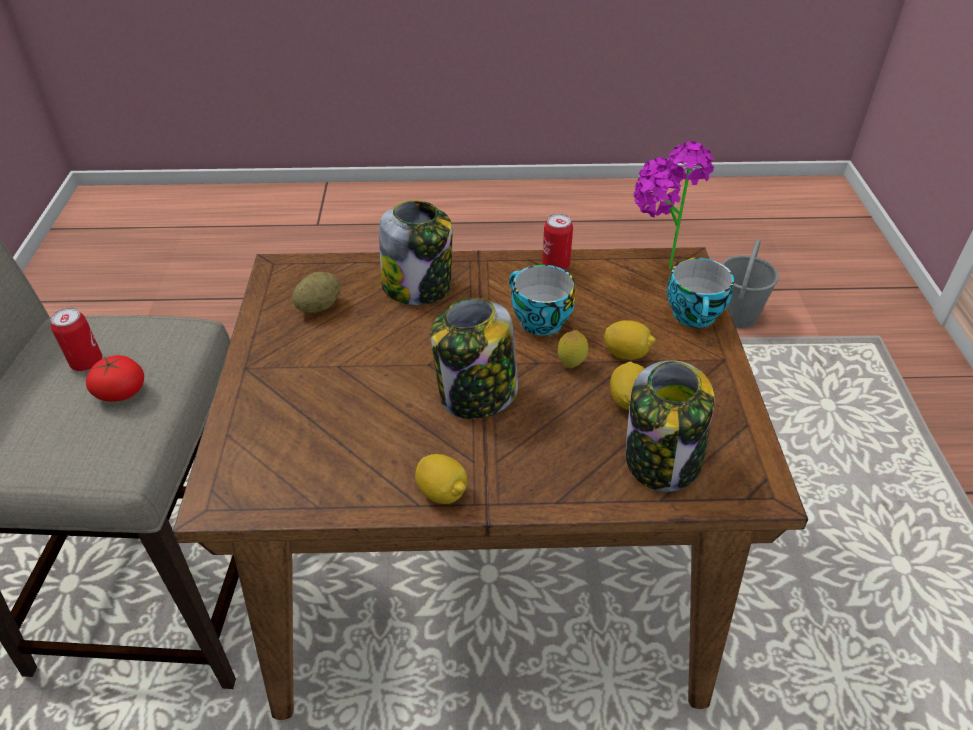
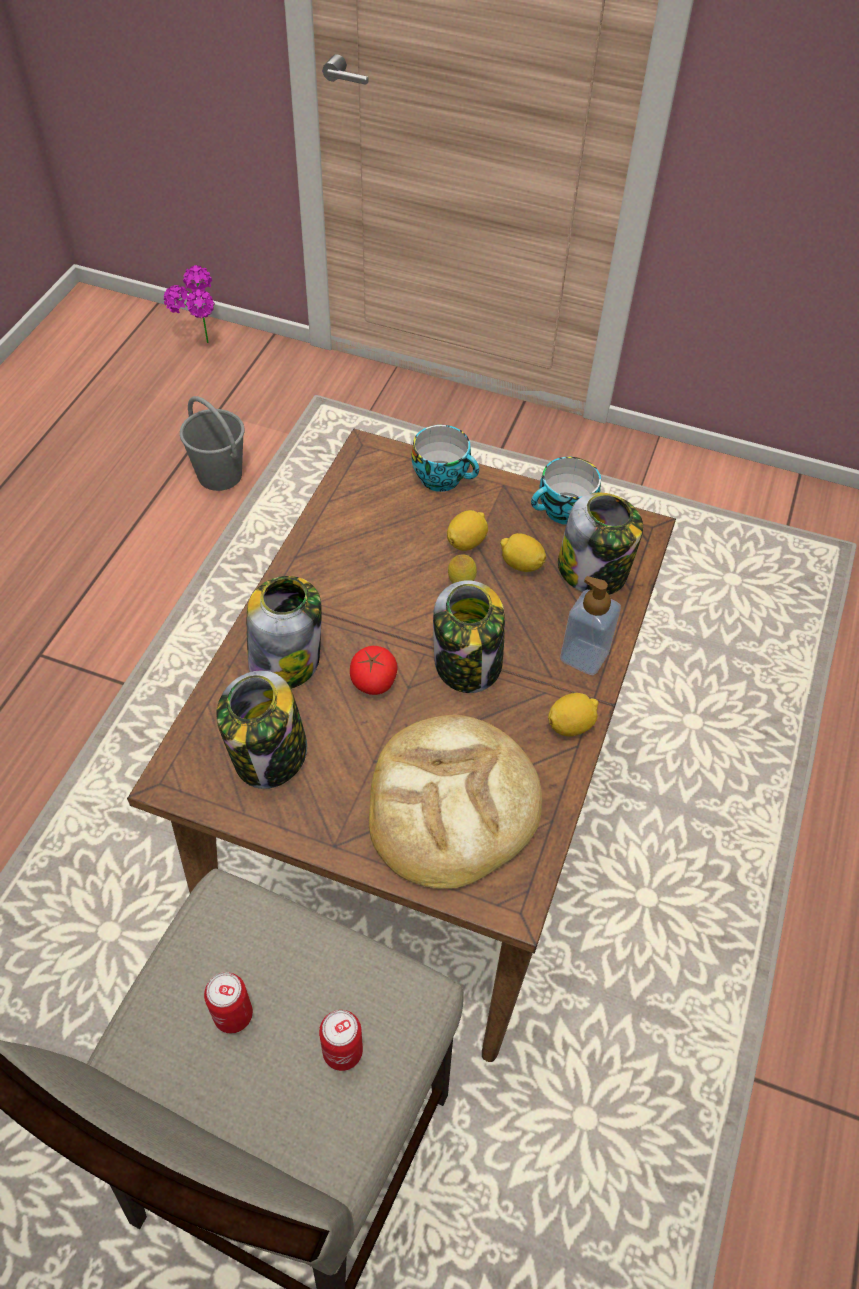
camera: 70 degrees left, 10 degrees up
tomato [86,355,144,401] -> tomato moved to [350,646,398,695]
potato [292,272,340,313] -> jar [216,670,307,789]
cup [509,265,576,335] -> cup moved to [531,457,601,525]
can [542,214,573,270] -> can moved to [319,1010,363,1071]
potted plant [634,141,714,270] -> potted plant moved to [164,265,215,343]
none -> bread [369,715,542,889]
none -> soap dispenser [560,576,621,675]

